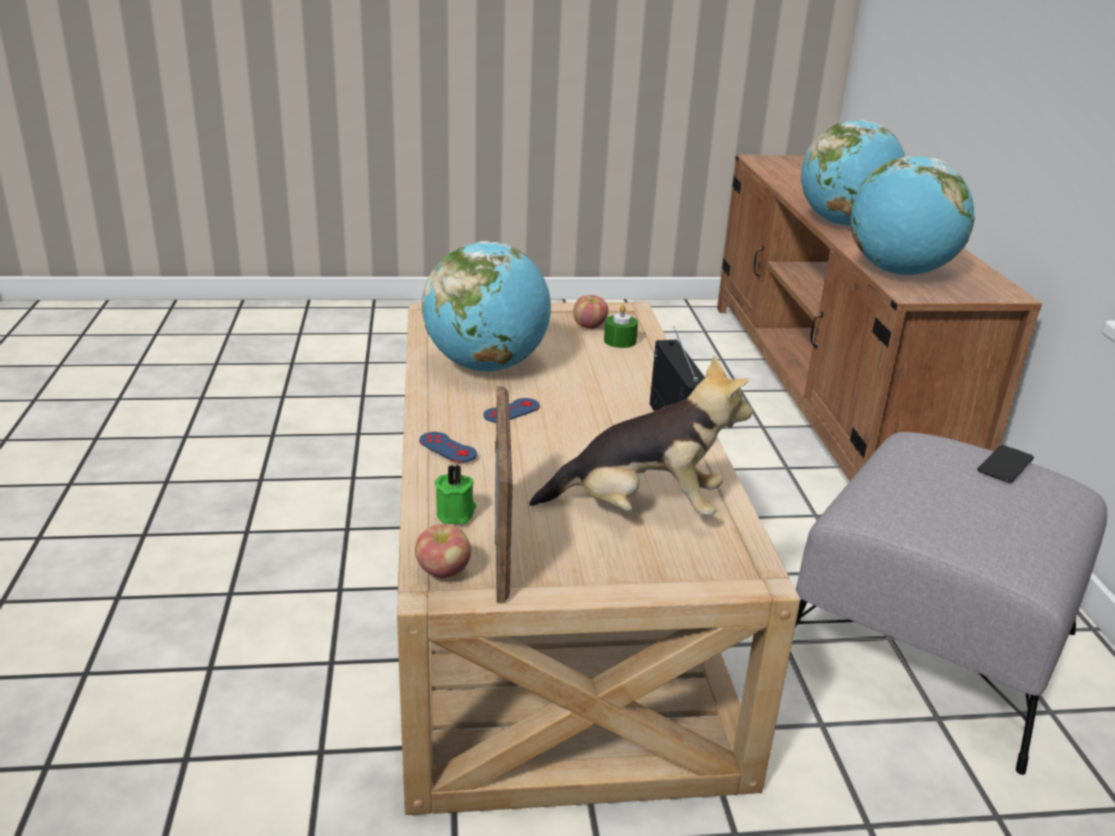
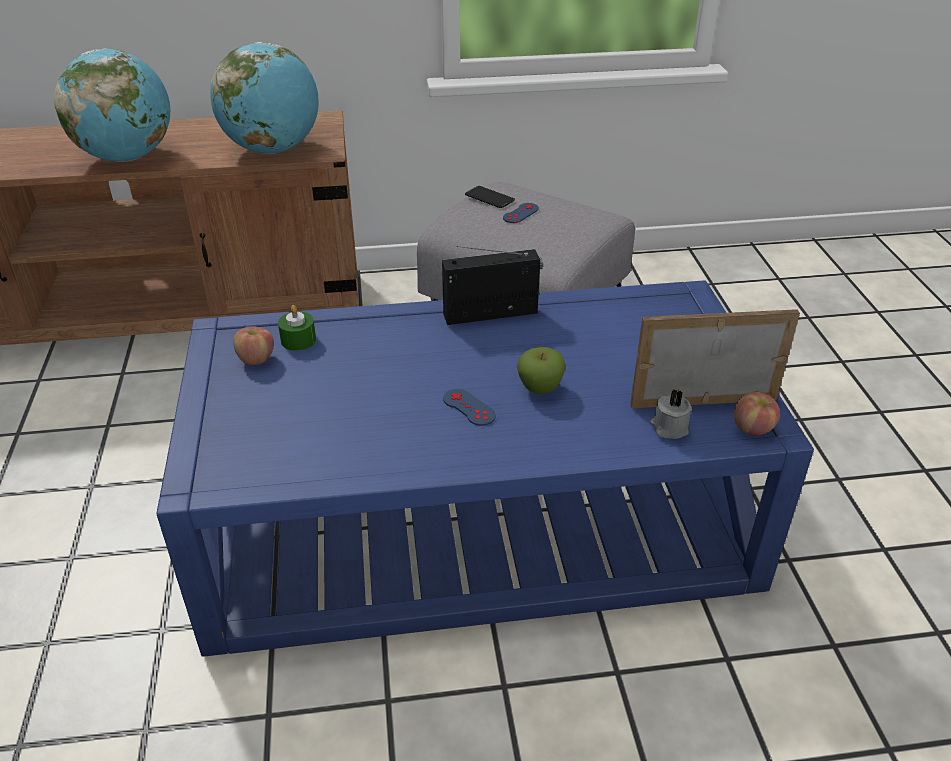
camera: 90 degrees left, 10 degrees up
beige coffee table [397,302,800,815] -> blue coffee table [157,280,814,657]
blue game controller [419,432,477,463] -> blue game controller moved to [503,203,539,223]
globe [422,241,551,372] -> none
green candle [435,465,476,524] -> grey candle [650,389,692,439]
plush toy [529,355,752,516] -> none
none -> apple [517,347,566,394]

